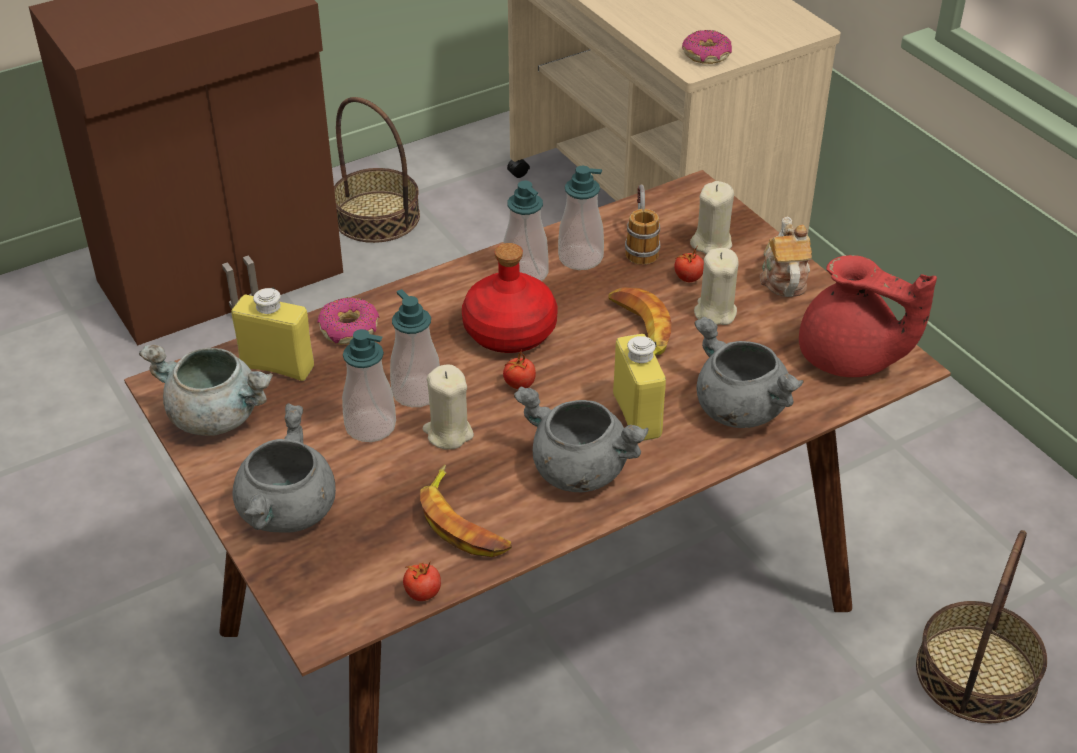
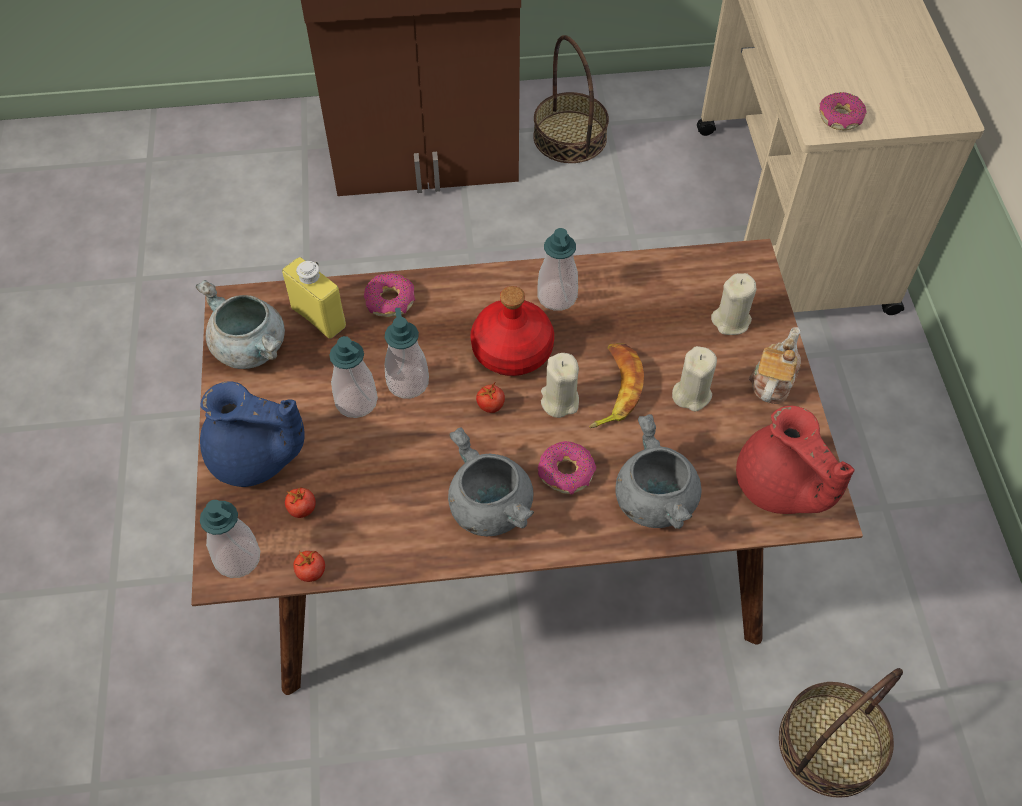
camera: 25 degrees right, 15 degrees up
grey cooking pot [232,403,336,532] -> blue teapot [200,381,305,487]
banana [420,465,512,557] -> none
beige candle [423,364,474,450] -> beige candle moved to [541,353,579,418]
soap dispenser [558,166,604,270] -> soap dispenser moved to [200,500,260,578]
yellow bottle [613,334,666,441] -> donut [538,441,596,495]
mug [625,185,660,265] -> none
tomato [674,247,704,282] -> tomato moved to [285,487,316,518]

